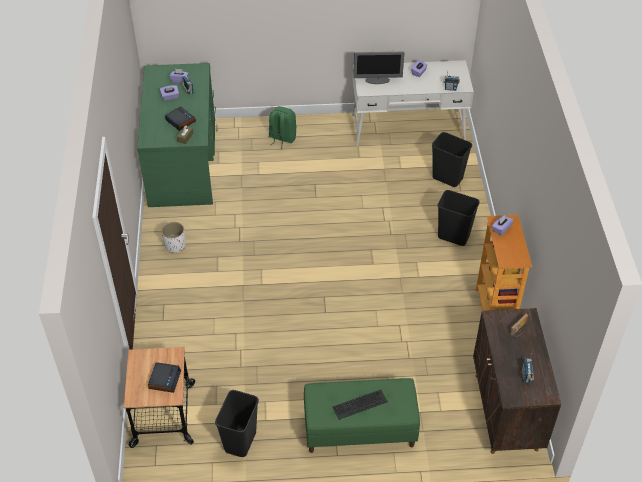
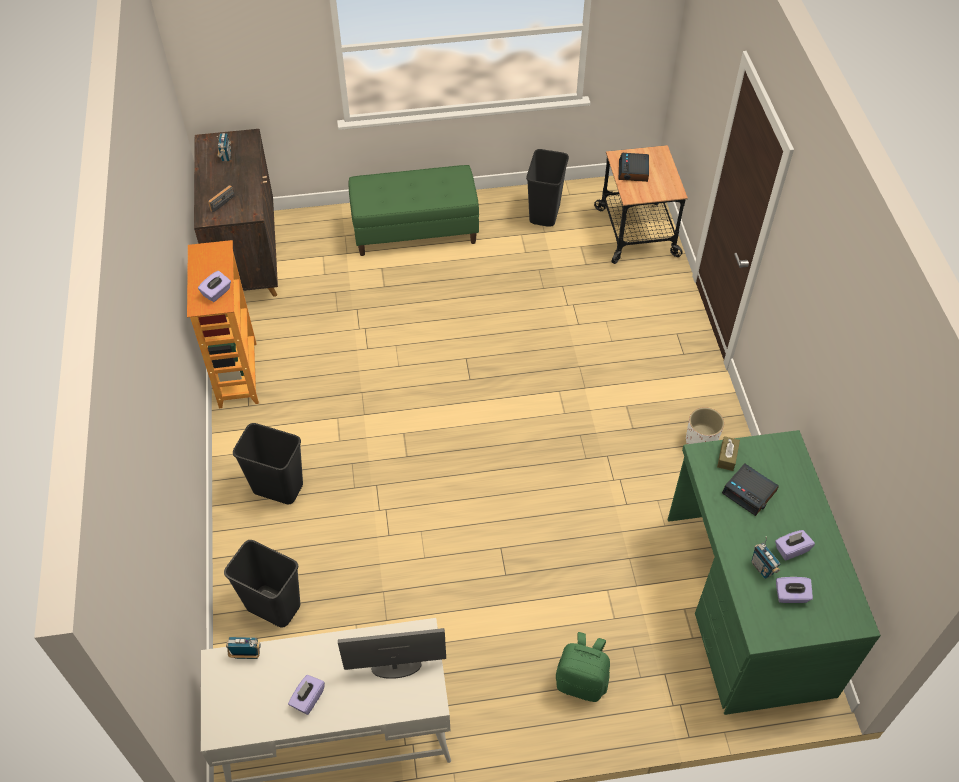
camera: 175 degrees right, 5 degrees up
keyboard [333,390,388,420] -> none

